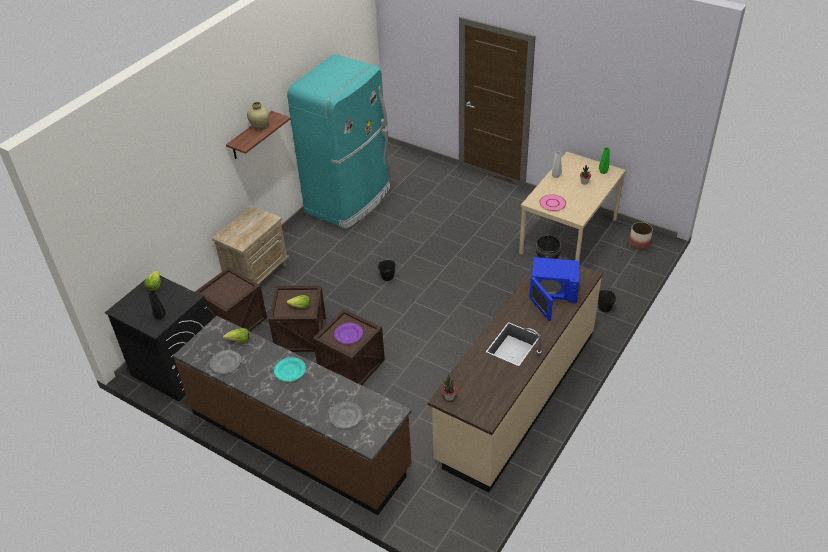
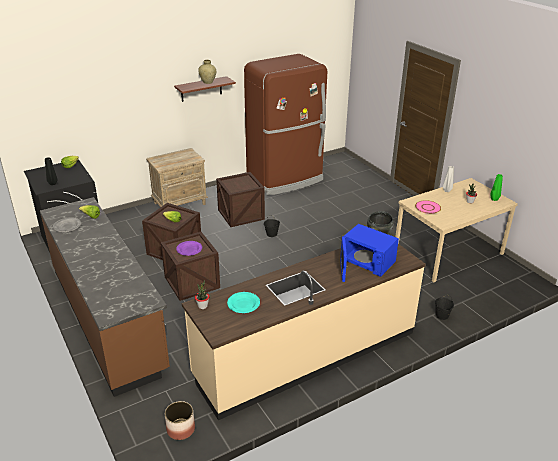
camera: 25 degrees right, 10 degrees down
crate [195,267,267,331] -> crate moved to [216,172,265,227]
turquoise plate [274,357,306,382] -> turquoise plate moved to [227,292,260,313]
turquoise fridge [287,54,390,229] -> brown fridge [244,54,327,196]
grey plate [329,402,363,429] -> none
planter [629,222,653,249] -> planter moved to [165,401,195,440]

